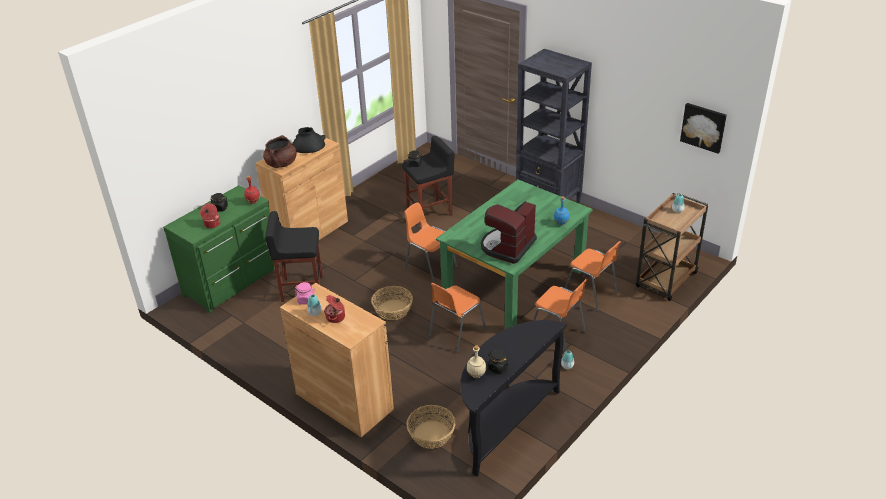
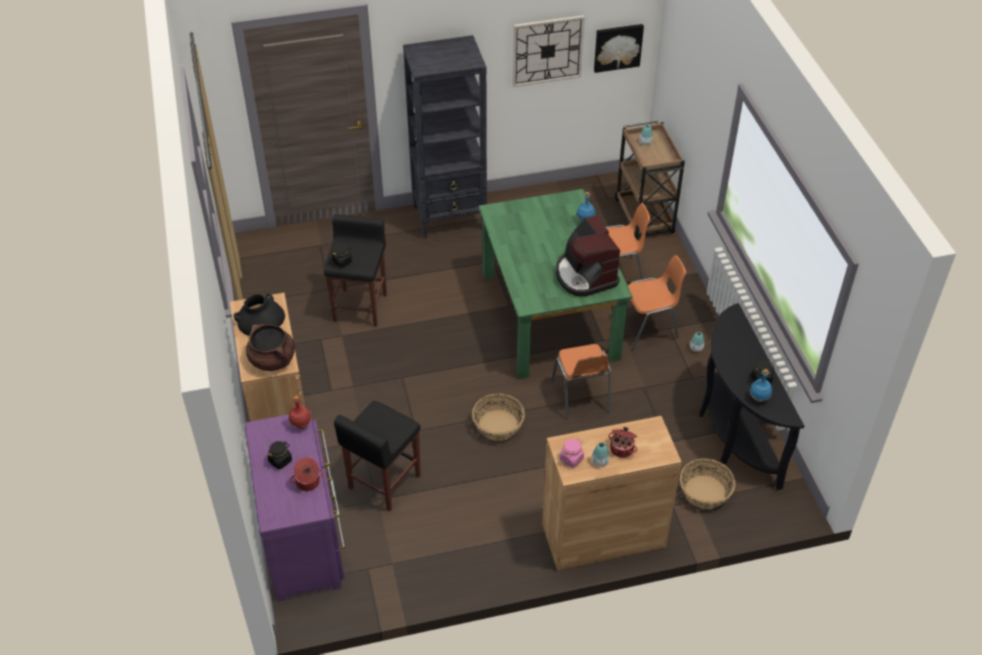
camera: 55 degrees left, 10 degrees up
green dresser [163,185,280,313] -> purple dresser [244,411,345,602]
orange chair [404,202,458,283] -> none
beige bottle [467,345,486,378] -> blue bottle [750,369,772,402]
none -> wall clock [513,15,585,87]

